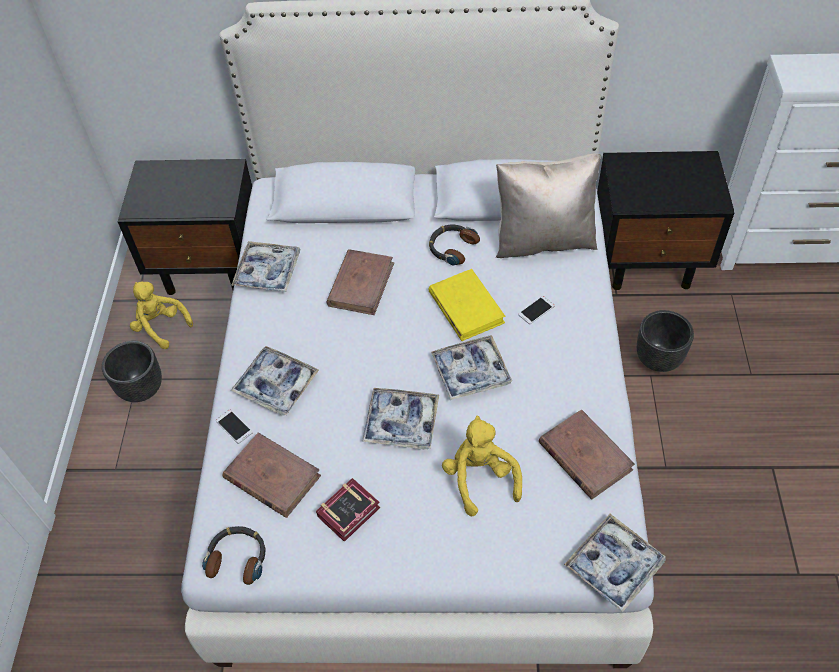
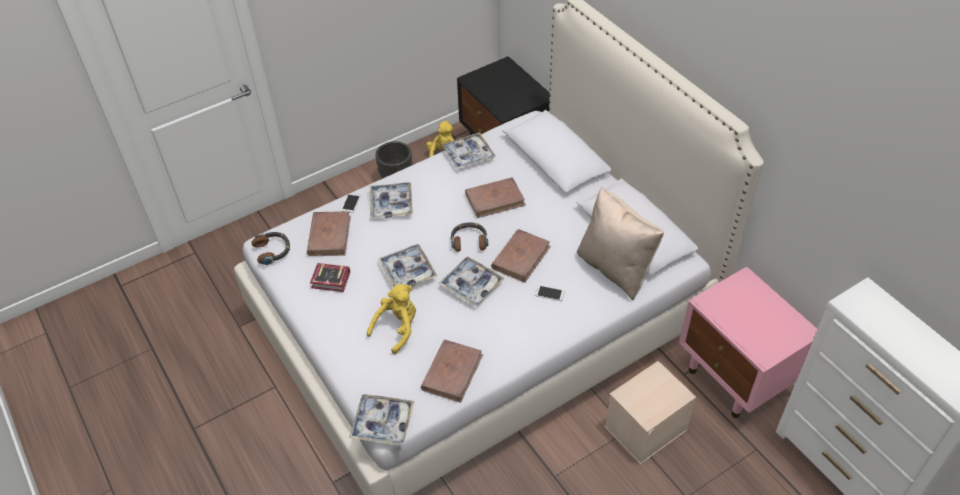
camera: 55 degrees right, 5 degrees down
yellow book [428,269,505,341] -> brown book [491,229,551,283]
headphones [429,225,480,266] -> headphones moved to [451,222,488,252]
black nightstand [597,151,734,290] -> pink nightstand [679,267,818,418]
black planter [637,310,694,372] -> beige storage box [605,361,696,465]

